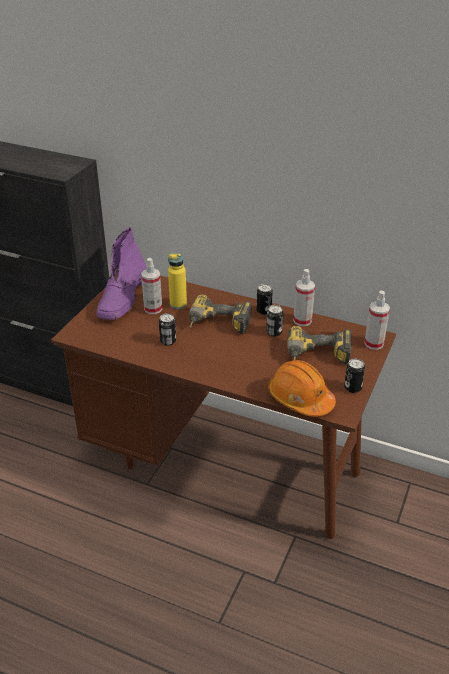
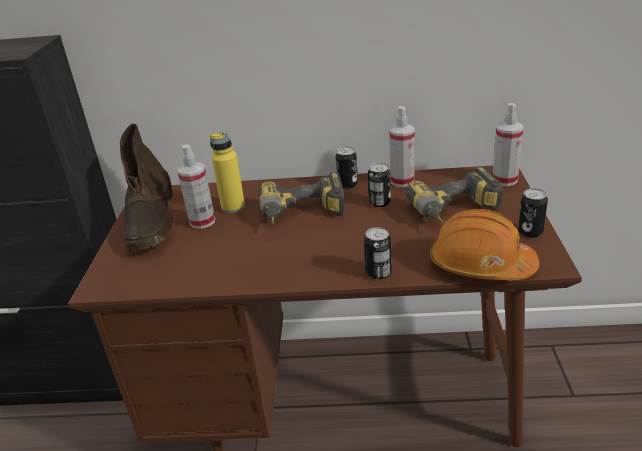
camera: 20 degrees left, 5 degrees down
purple boot [97,227,146,320] -> brown boot [120,124,174,252]
can [159,313,176,346] -> can moved to [364,227,392,279]

